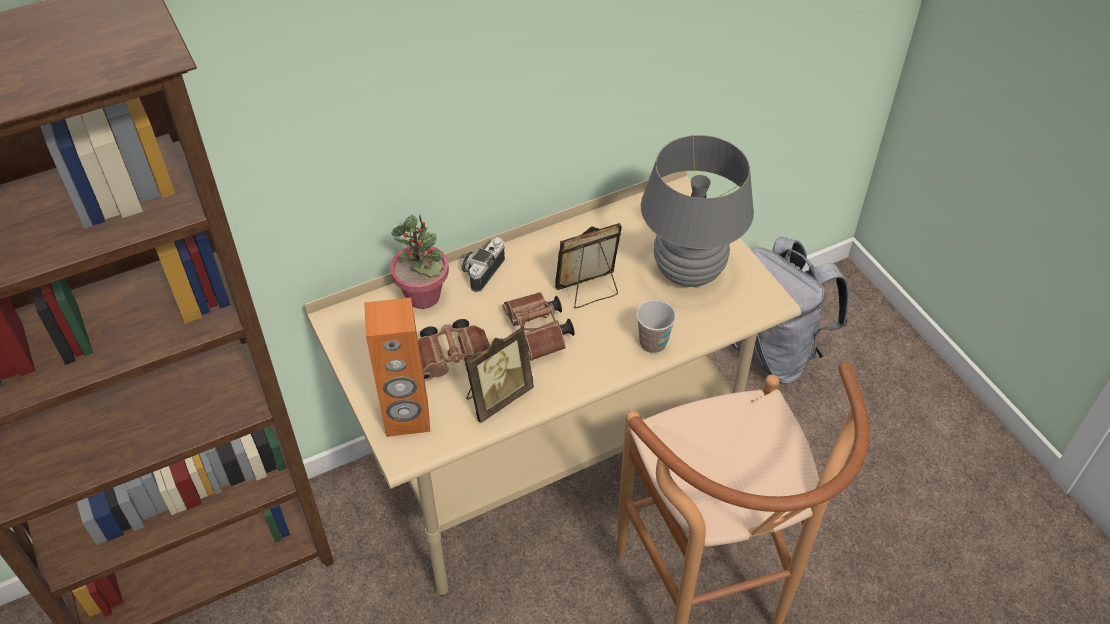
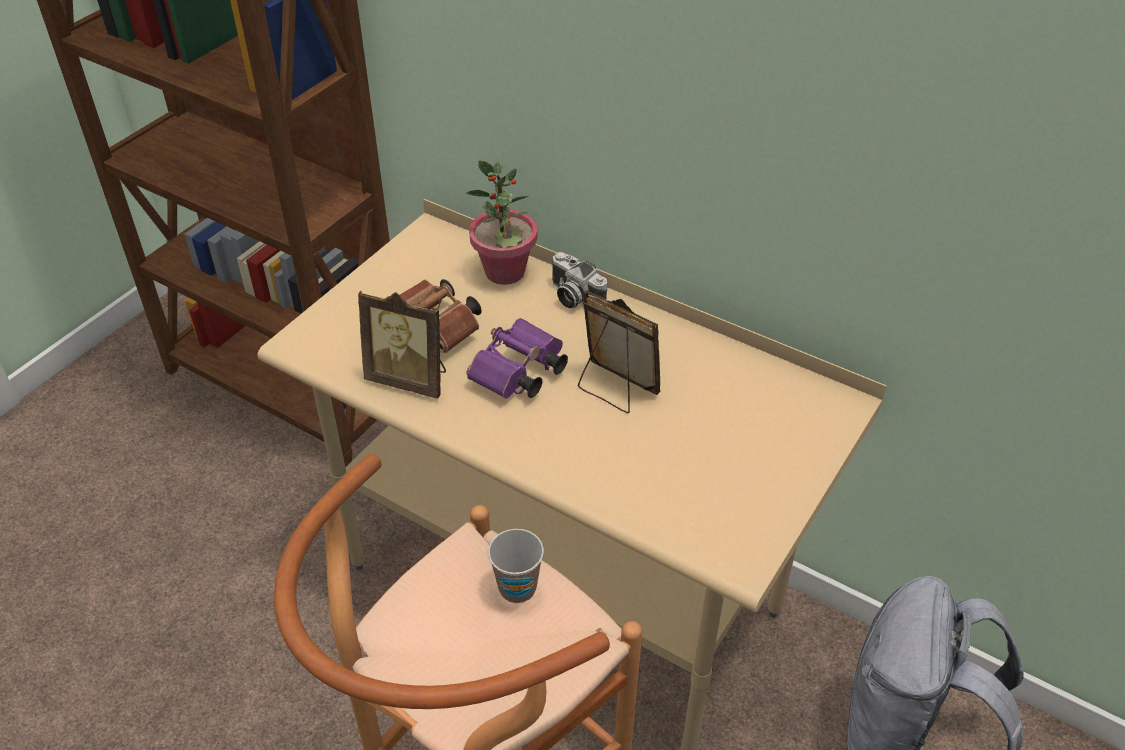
camera: 60 degrees right, 5 degrees down
orange speaker [364,297,430,437] -> none
camera [461,237,505,292] -> camera turned 135 degrees counterclockwise [552,252,607,308]
brown binoculars [502,292,575,361] -> purple binoculars [466,318,568,399]
cup [636,300,676,353] -> cup moved to [488,529,544,603]
grey table lamp [641,135,754,287] -> none

